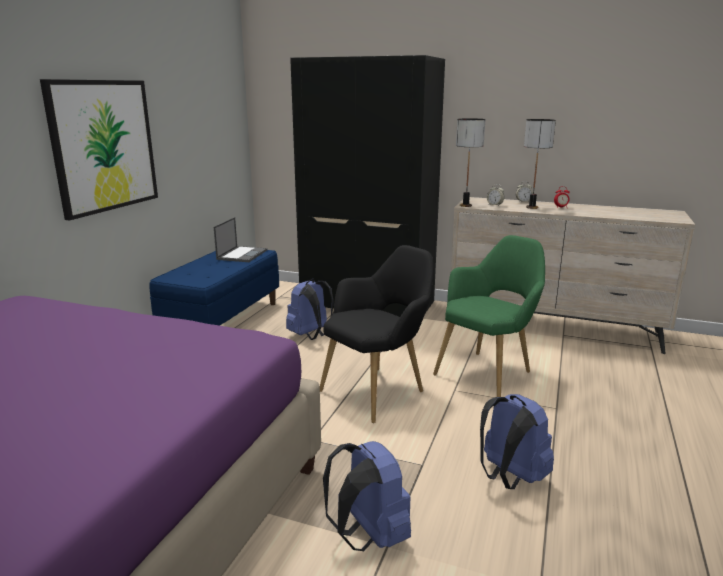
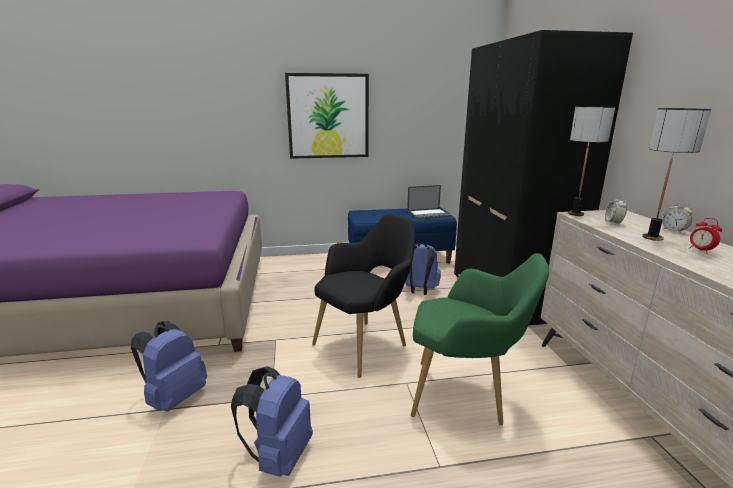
camera: 60 degrees right, 0 degrees up
black armchair [320,245,434,423] -> black armchair turned 60 degrees counterclockwise [312,214,416,378]

